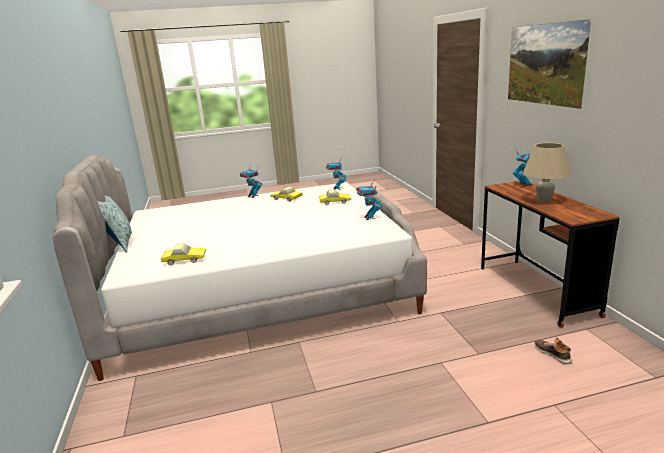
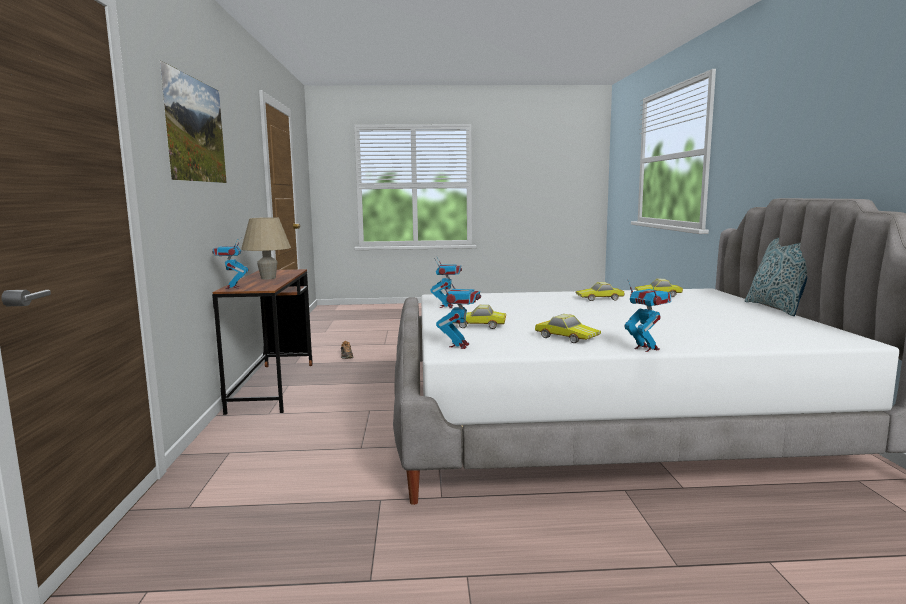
camera: 170 degrees left, 10 degrees down
none -> toy car [576,282,624,301]

